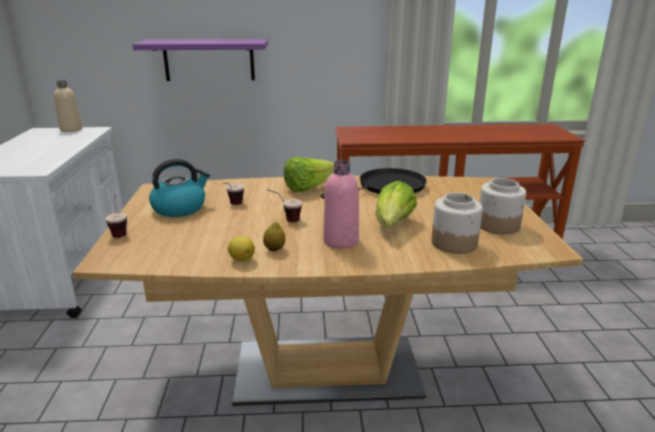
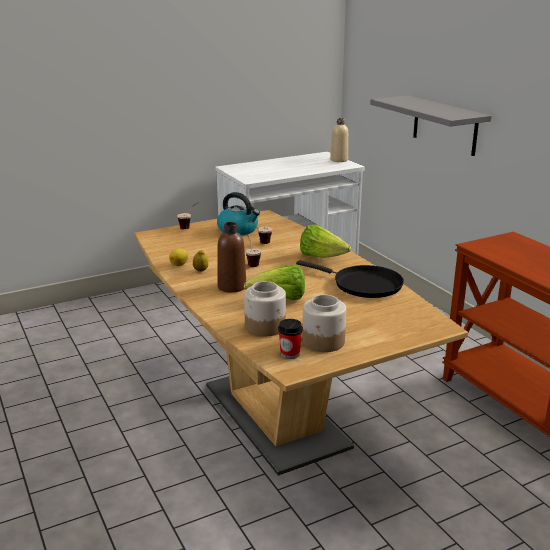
camera: 65 degrees right, 0 degrees up
purple shelf [132,39,268,81] -> grey shelf [370,96,492,156]
pink bottle [323,160,359,249] -> brown bottle [217,222,246,293]
none -> cup [278,319,303,359]

